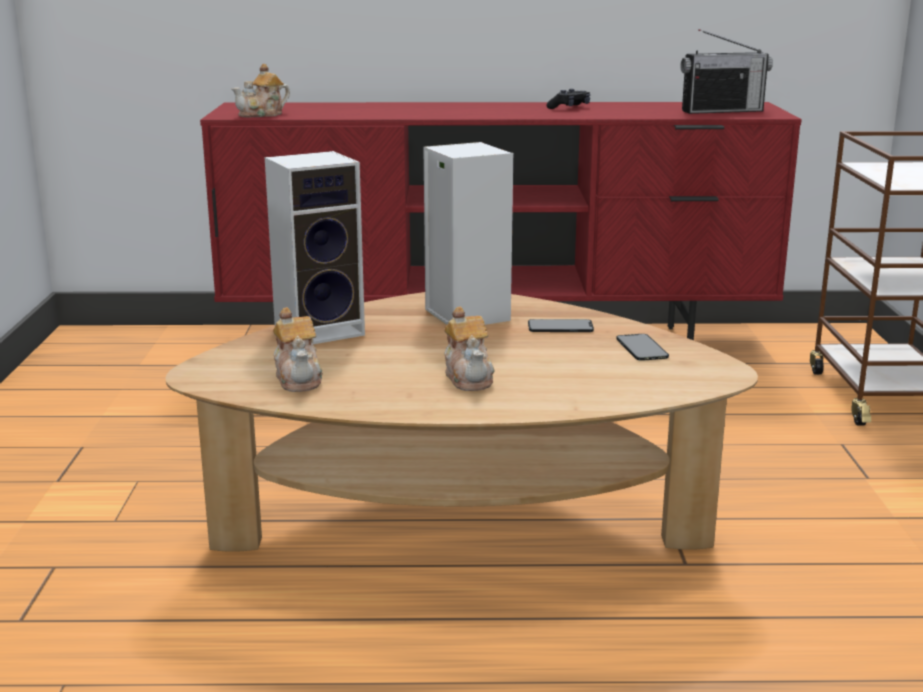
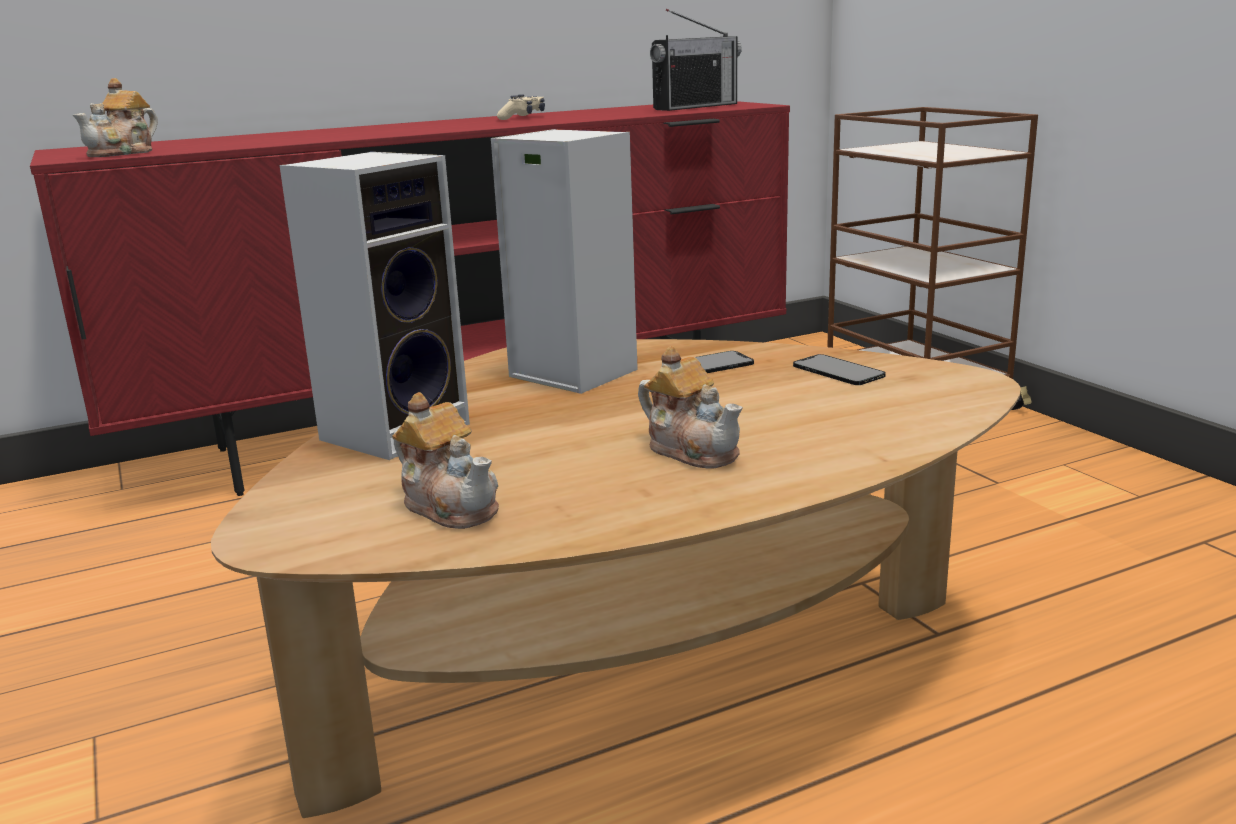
camera: 25 degrees left, 0 degrees up
black game controller [546,89,590,109] -> beige game controller [497,94,545,120]

